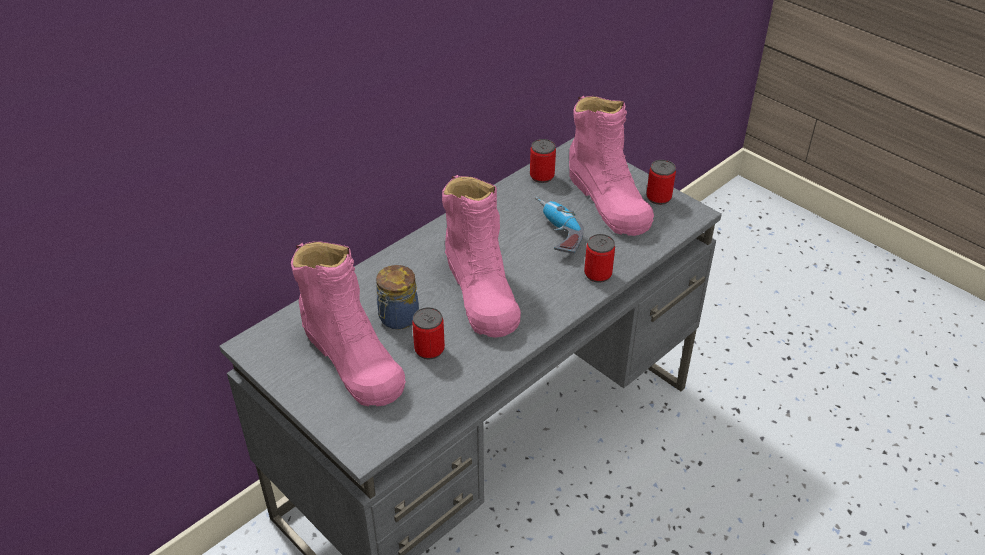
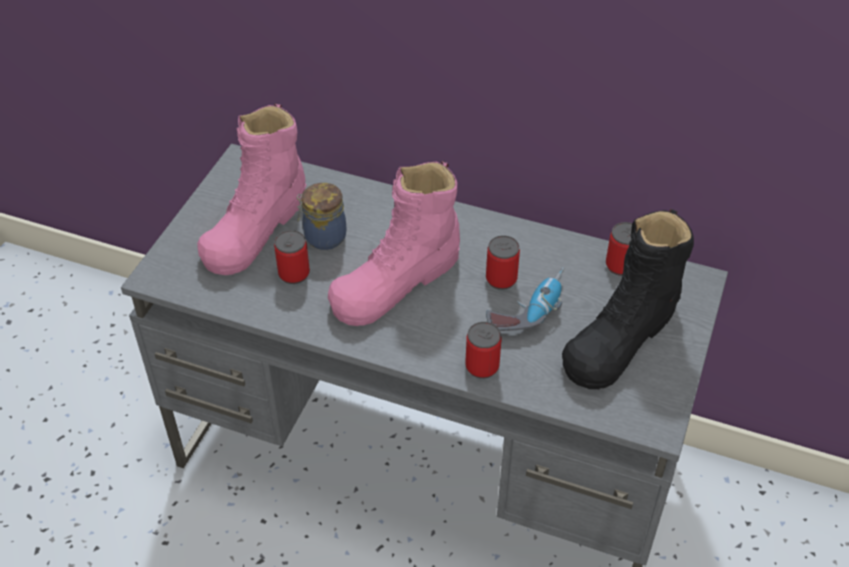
camera: 65 degrees right, 5 degrees up
pink boot [569,96,654,236] -> black boot [562,209,694,389]
can [646,160,676,205] -> can moved to [486,235,520,290]

